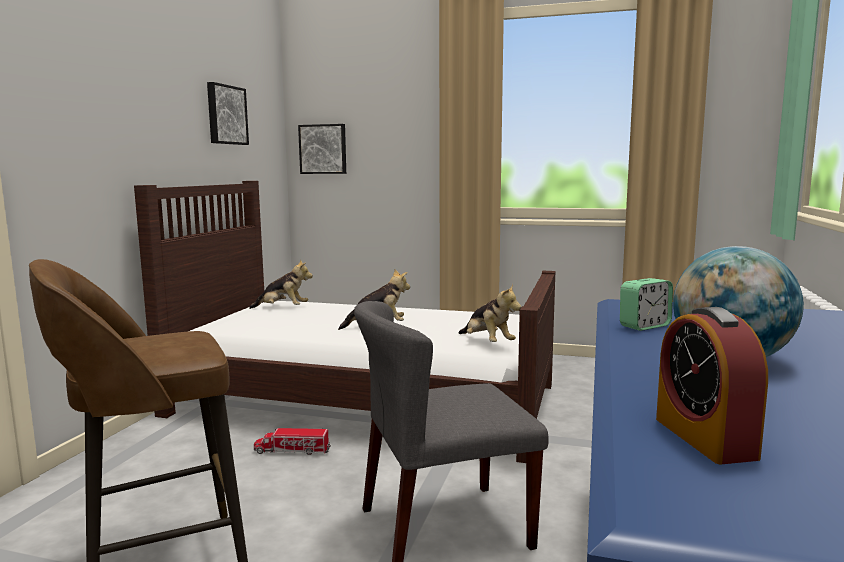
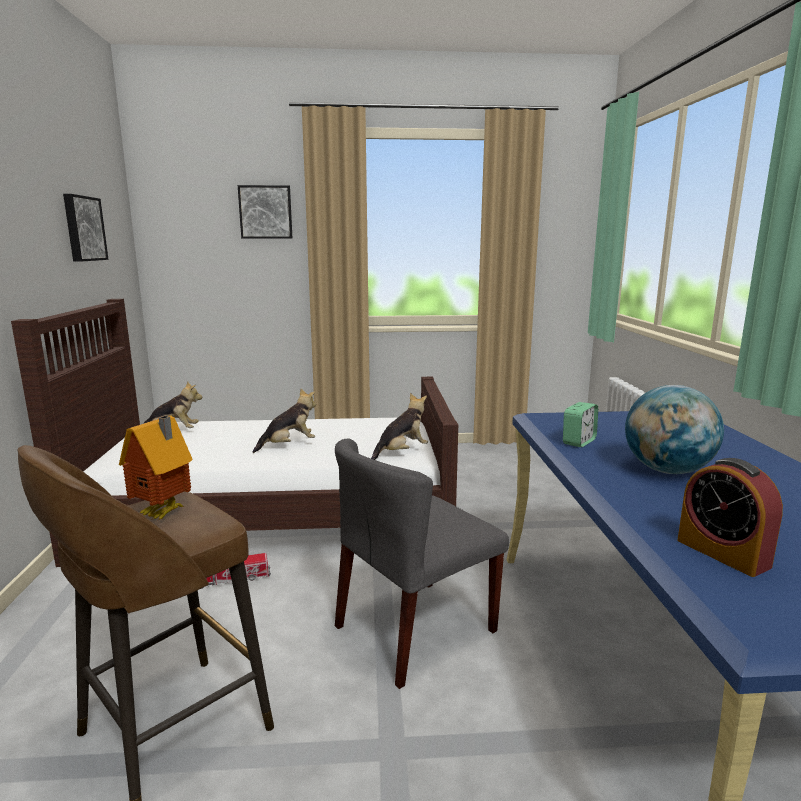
camera: 20 degrees left, 5 degrees up
picture [298,124,346,174] -> picture moved to [238,185,292,239]
plush toy [459,284,521,342] -> plush toy turned 75 degrees counterclockwise [371,393,428,460]
none -> toy house [119,415,193,520]

